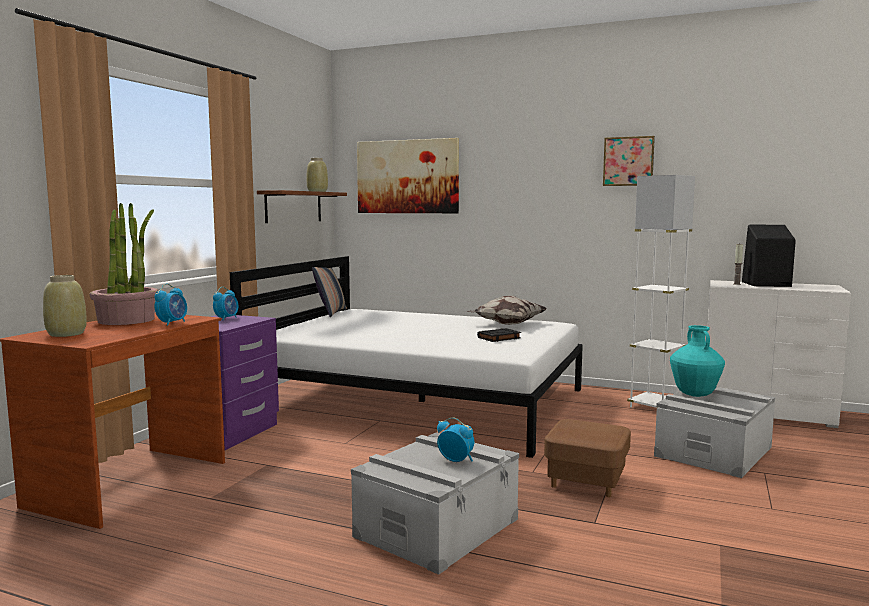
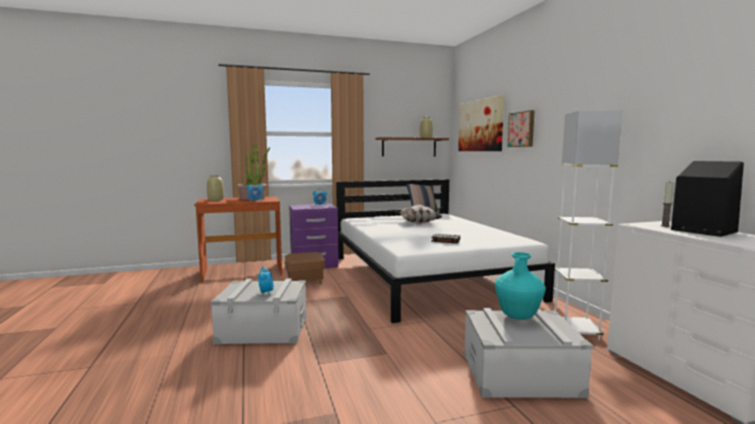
camera: 50 degrees right, 0 degrees up
pillow [467,295,546,325] -> pillow moved to [399,205,442,224]
brown ottoman [544,419,631,497] -> brown ottoman moved to [285,252,325,284]
picture [603,136,655,186] -> picture moved to [507,110,535,147]

